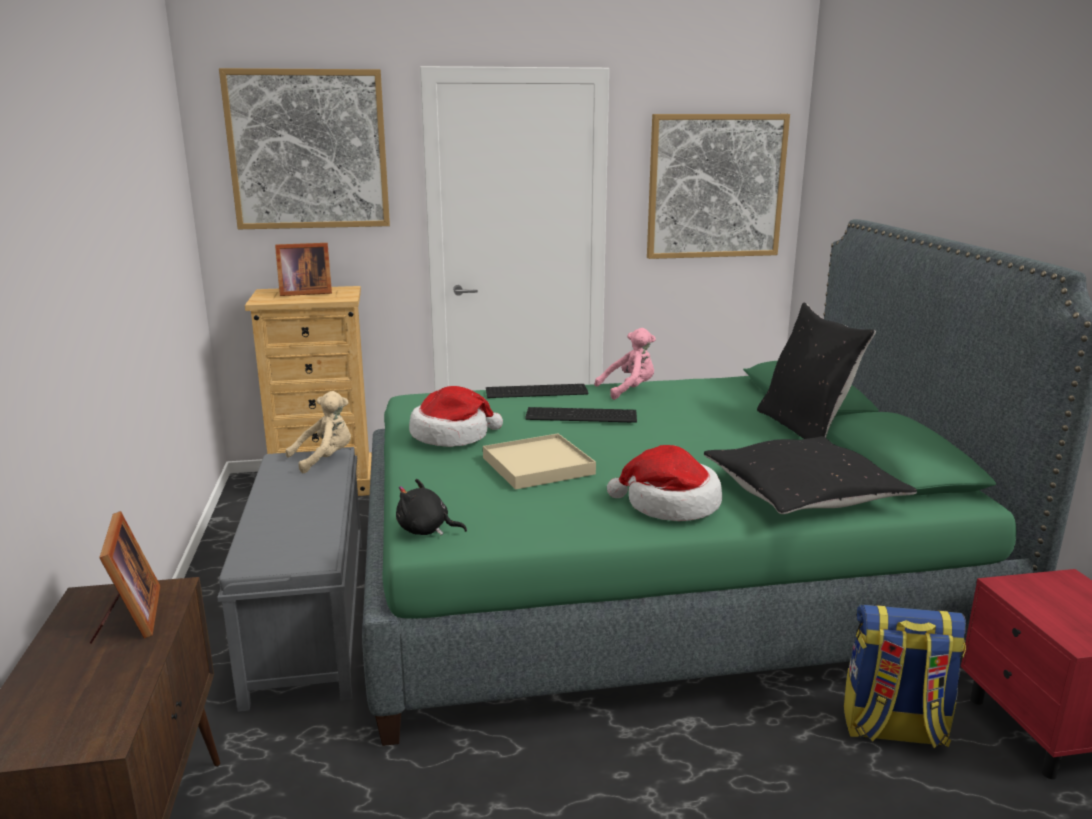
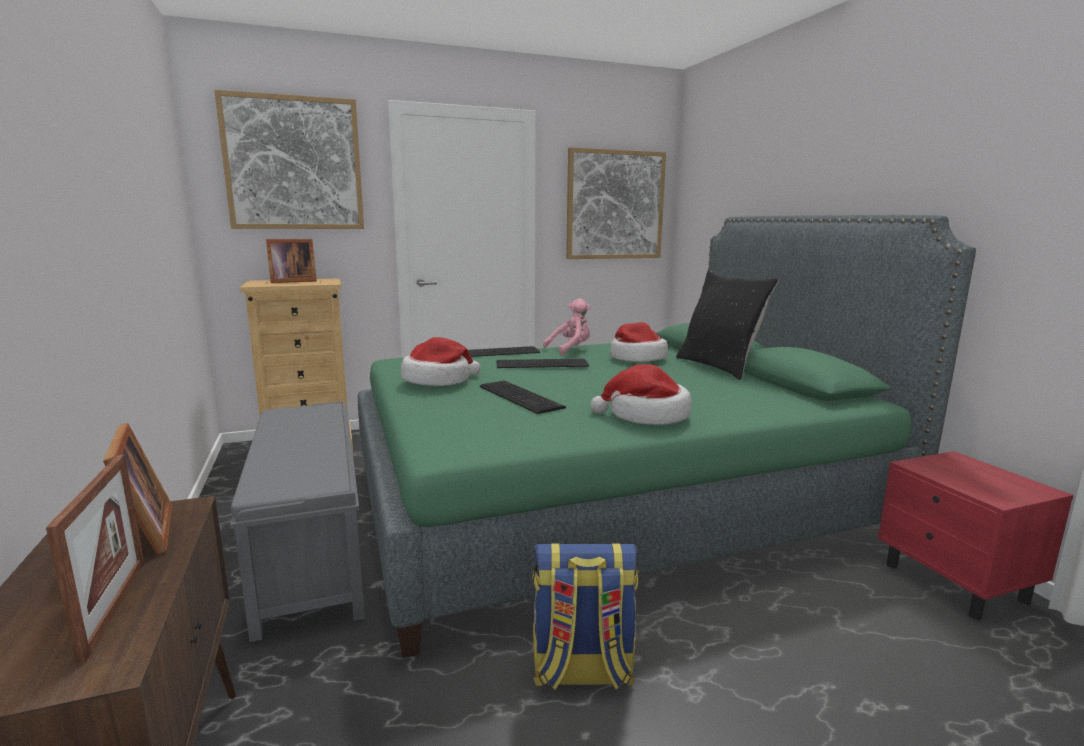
camera: 10 degrees left, 5 degrees down
beige plush toy [286,391,351,473] -> none
black plush toy [396,479,467,535] -> none
beige tray [483,433,596,490] -> keyboard [480,380,566,414]
black pillow [704,436,917,514] -> none
backpack [844,604,966,748] -> backpack moved to [532,542,639,690]
none -> picture frame [46,454,144,664]
none -> hat [610,322,668,362]

